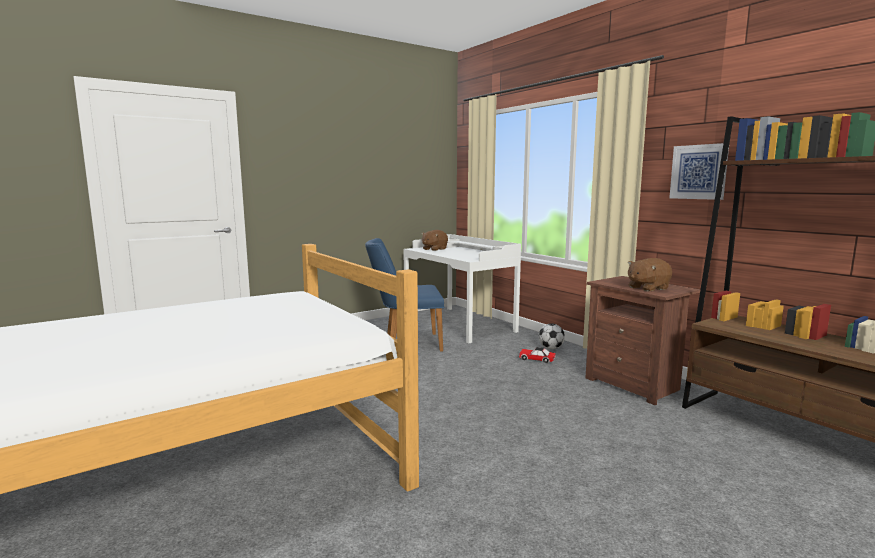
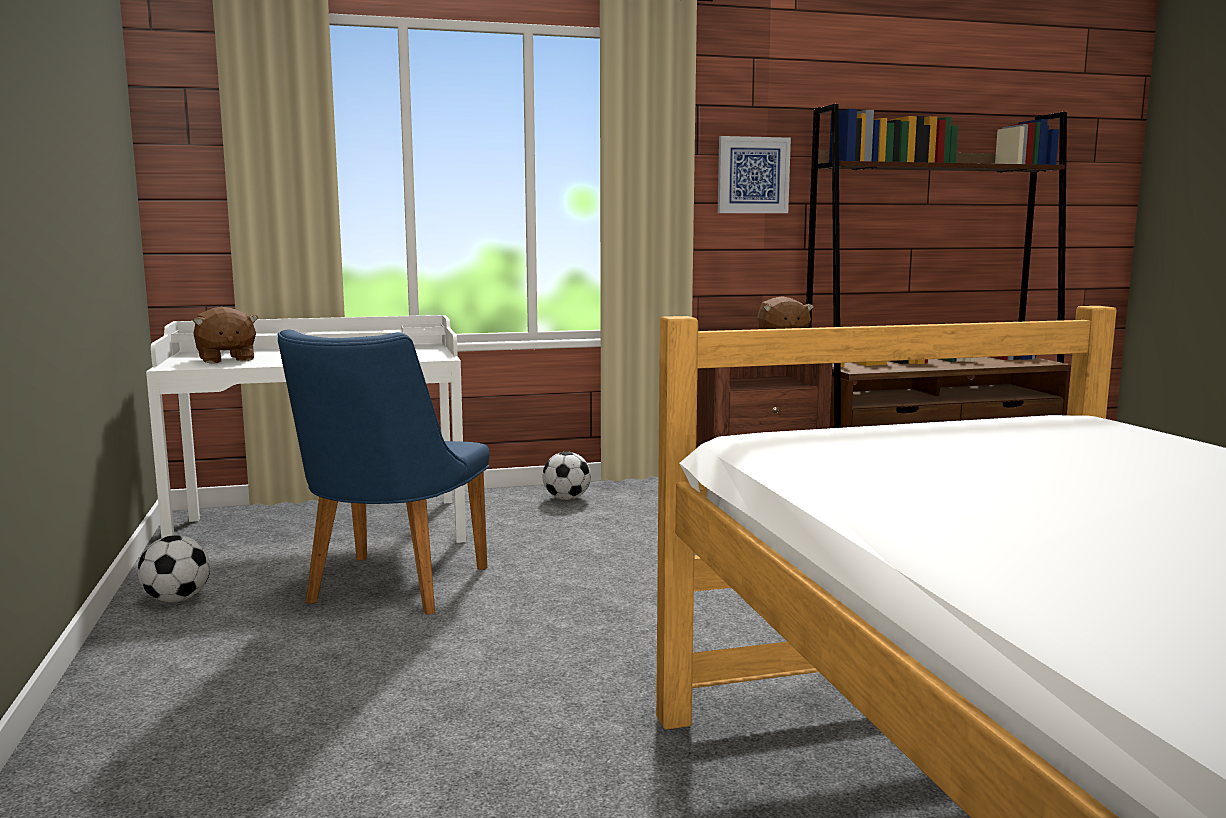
camera: 70 degrees left, 0 degrees up
toy car [518,347,556,363] -> none
none -> football [138,535,210,602]

